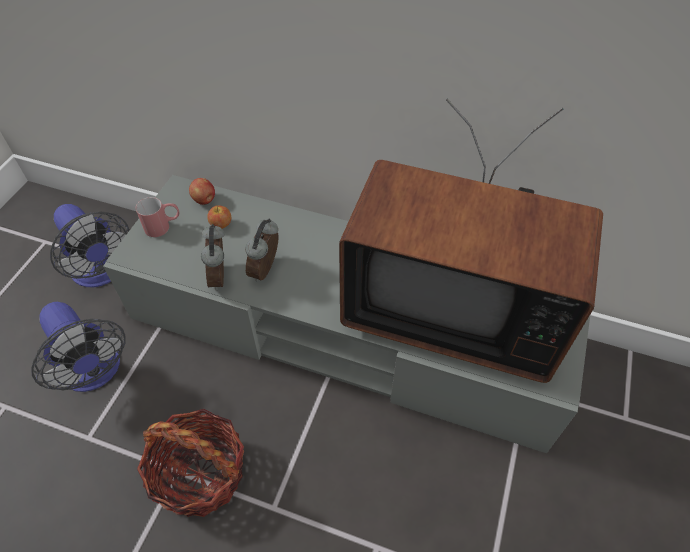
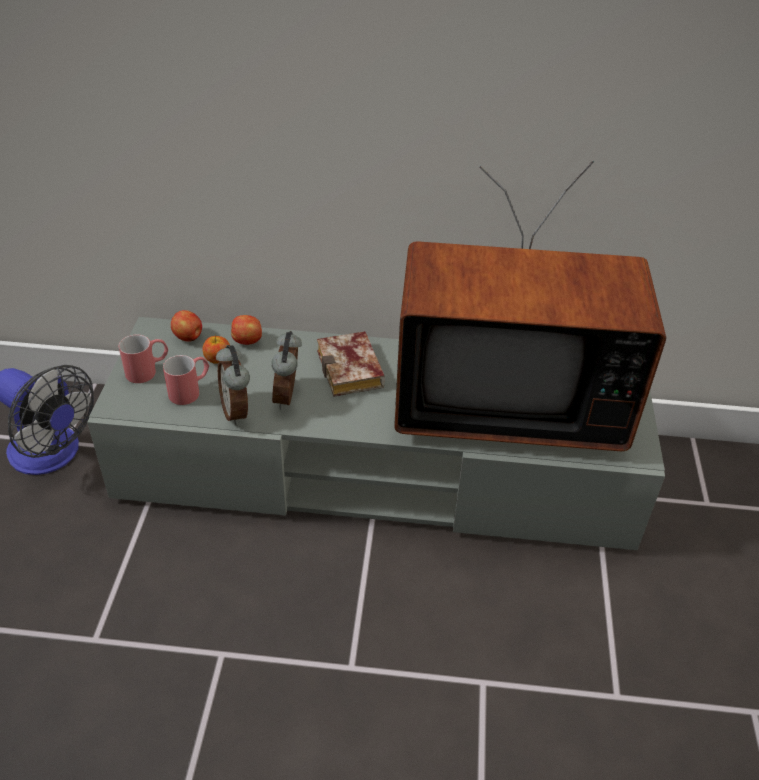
camera: 15 degrees left, 10 degrees down
fan [32,302,126,392] -> none
basket [137,409,244,517] -> none
none -> red mug [163,355,209,405]
none -> apple [231,315,262,345]
none -> book [317,331,385,397]

